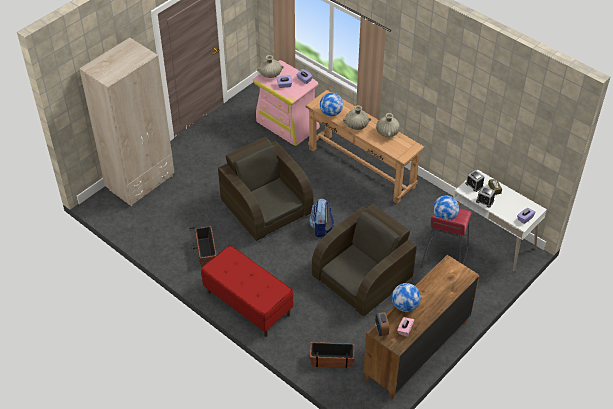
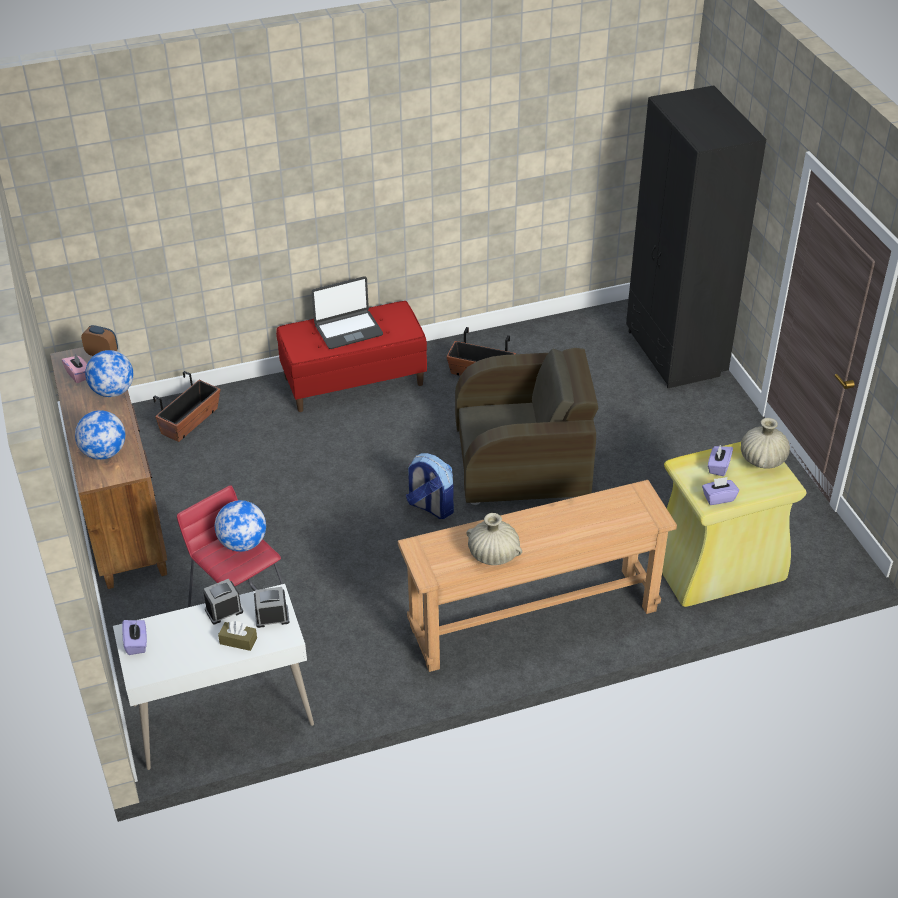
camera: 120 degrees right, 5 degrees down
beige wardrobe [79,38,174,206] -> black wardrobe [626,85,766,388]
pink nightstand [253,60,320,146] -> yellow nightstand [662,442,807,607]
brown armchair [312,204,417,317] -> none
globe [320,93,343,116] -> globe moved to [75,410,125,460]
beige vase [343,105,371,130] -> none
none -> laptop [312,277,383,349]

